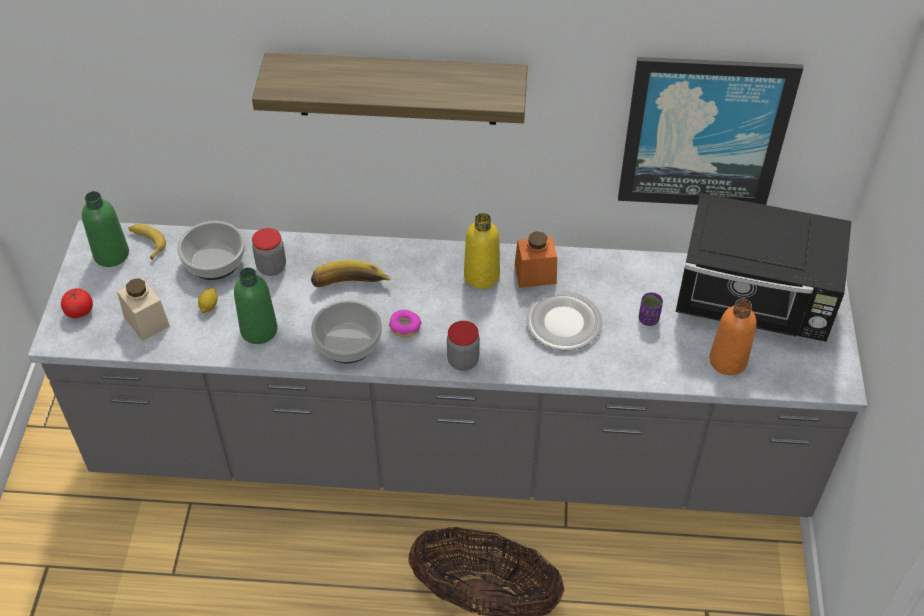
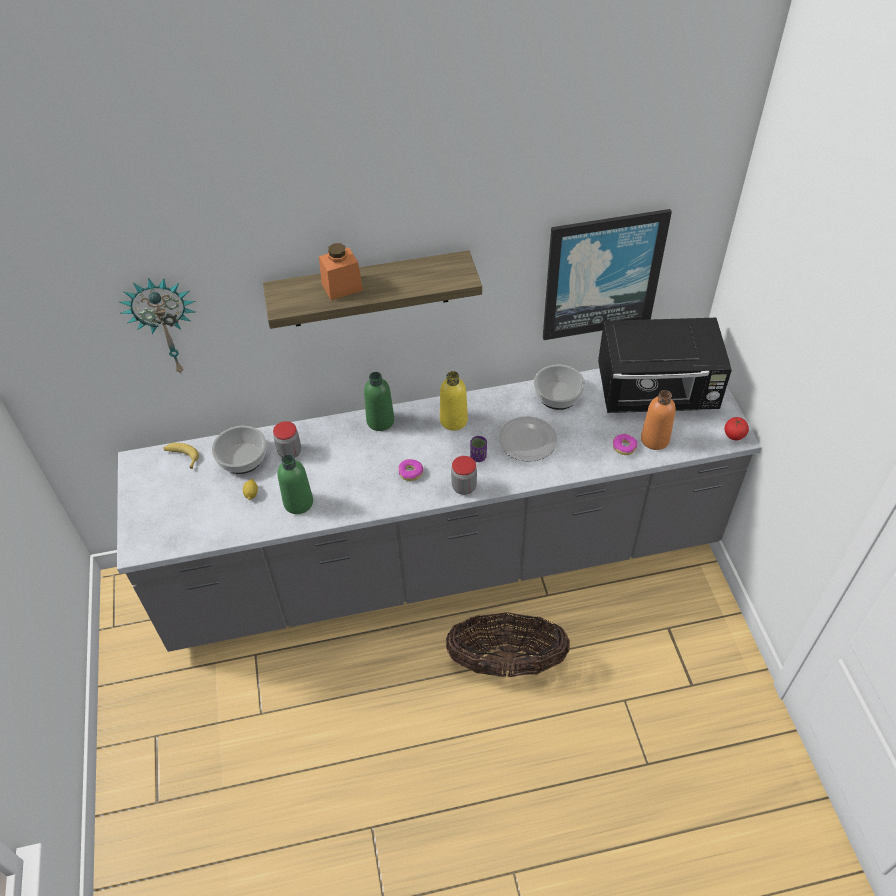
camera: 15 degrees left, 0 degrees up
tomato [61,288,93,318] -> tomato moved to [725,417,749,441]
green bottle [82,191,129,267] -> green bottle moved to [364,372,394,431]
beige jar [117,278,170,341] -> none
banana [311,260,391,287] -> none
bowl [311,300,382,364] -> bowl moved to [534,365,585,410]
orange jar [514,231,557,288] -> orange jar moved to [319,243,363,300]
purple cup [639,292,663,326] -> purple cup moved to [470,436,487,462]
none -> wall clock [120,278,196,375]
none -> donut [613,434,637,455]

